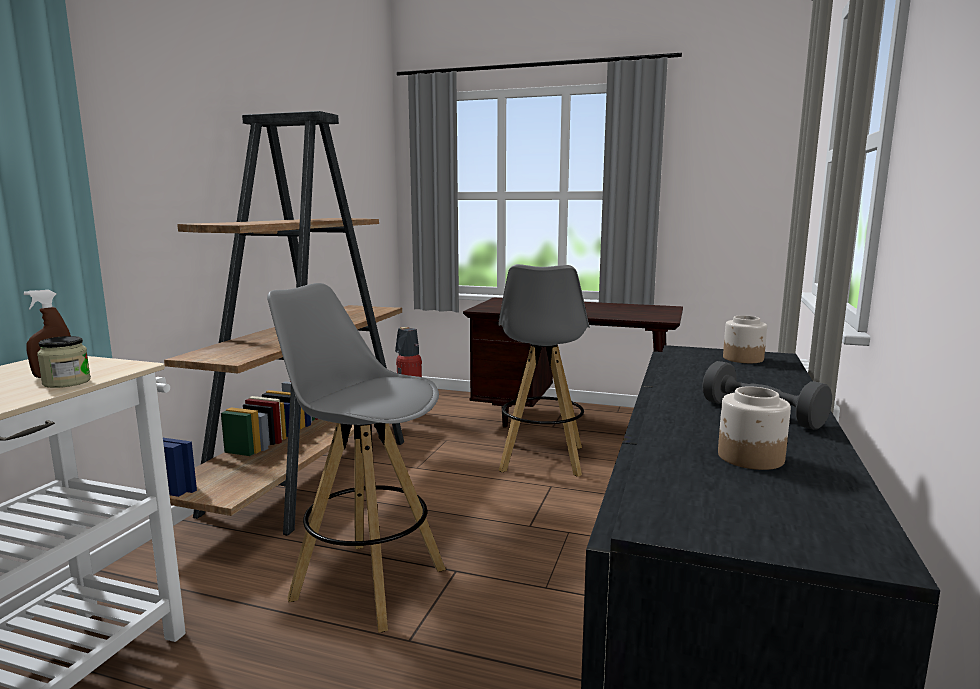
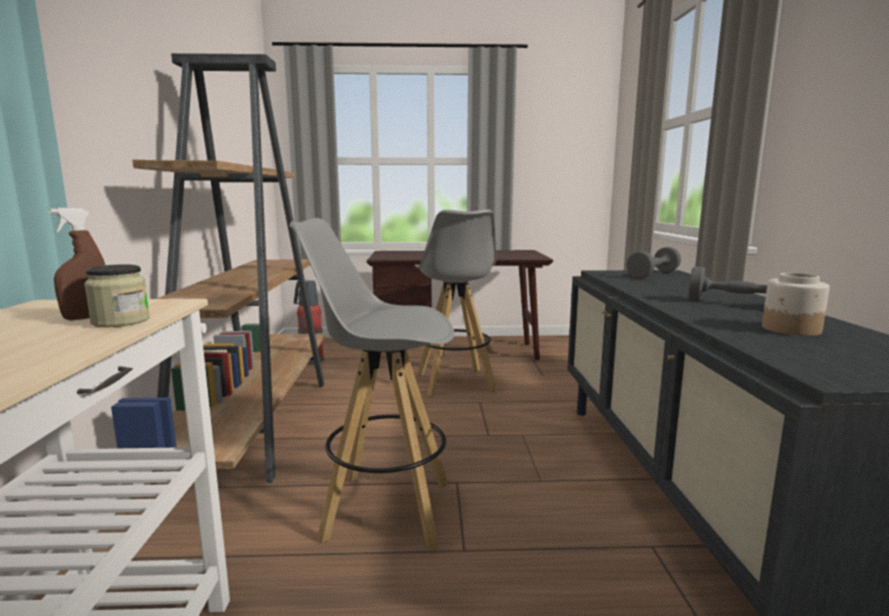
camera: 20 degrees left, 0 degrees up
jar [723,315,767,363] -> grey dumbbell [626,247,681,278]

